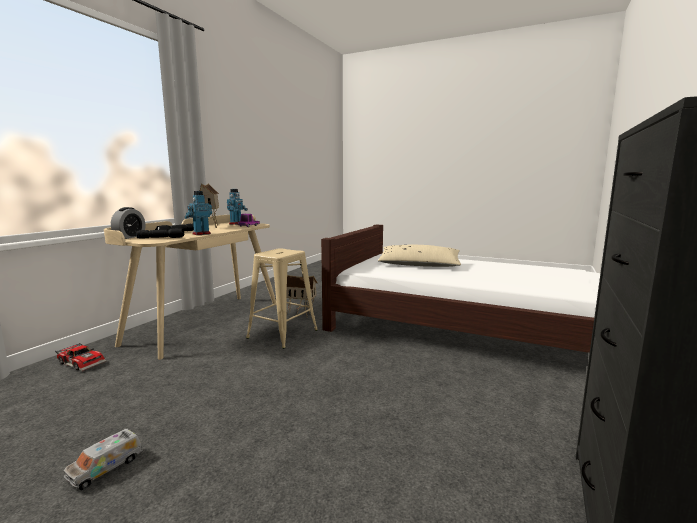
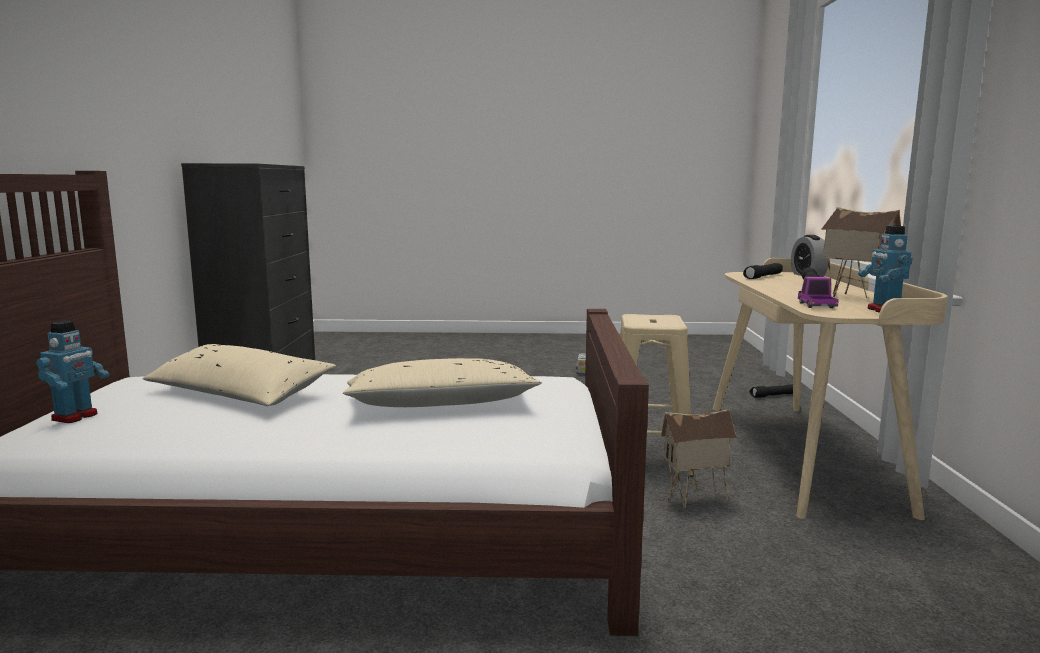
camera: 155 degrees right, 0 degrees up
toy car [55,343,106,371] -> black flashlight [750,384,793,398]
toy robot [185,191,212,235] -> toy robot moved to [36,320,110,423]
none -> beige pillow [143,344,336,406]

